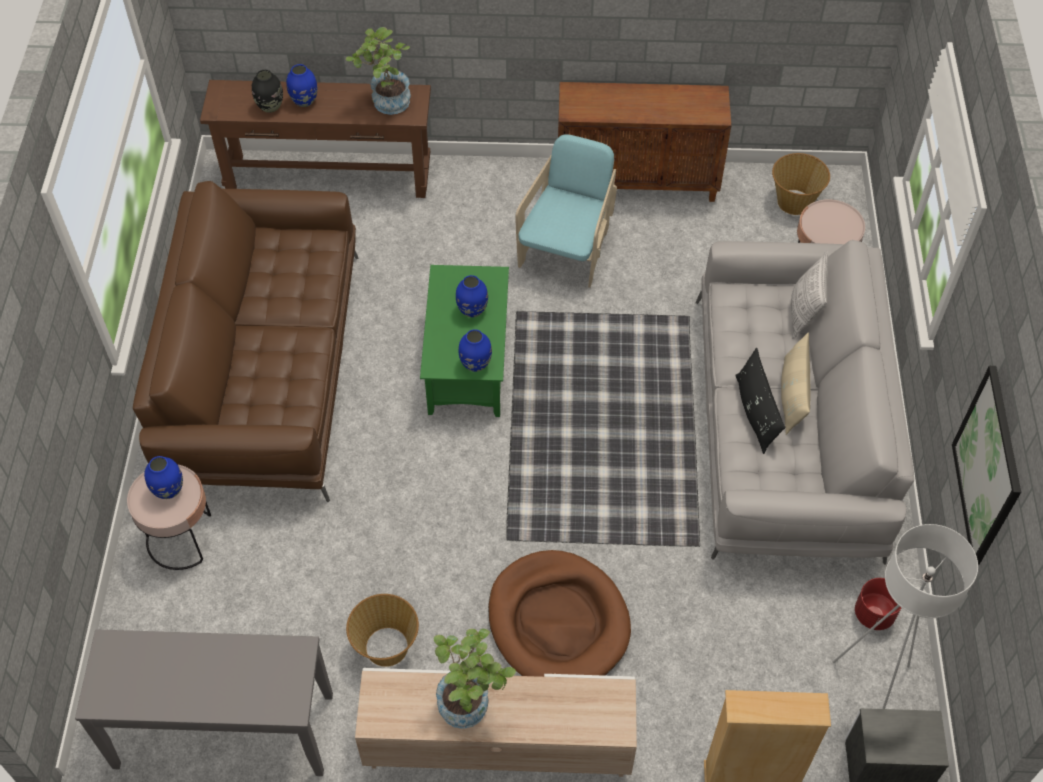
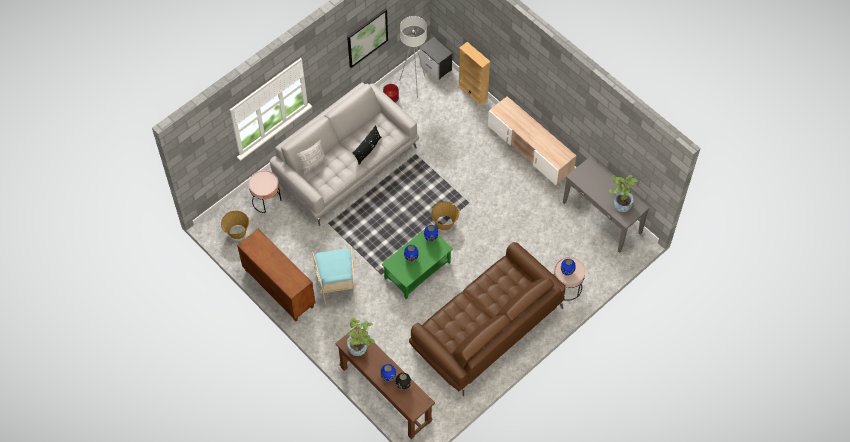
camera: 135 degrees left, 5 degrees up
basket [346,594,419,667] -> basket moved to [431,201,459,231]
potted plant [433,629,516,729] -> potted plant moved to [609,175,638,212]
brown dog bed [488,550,631,677] -> none
turquoise armchair [515,134,617,288] -> turquoise armchair turned 75 degrees counterclockwise [312,246,355,304]
beige pillow [781,333,811,435] -> none

